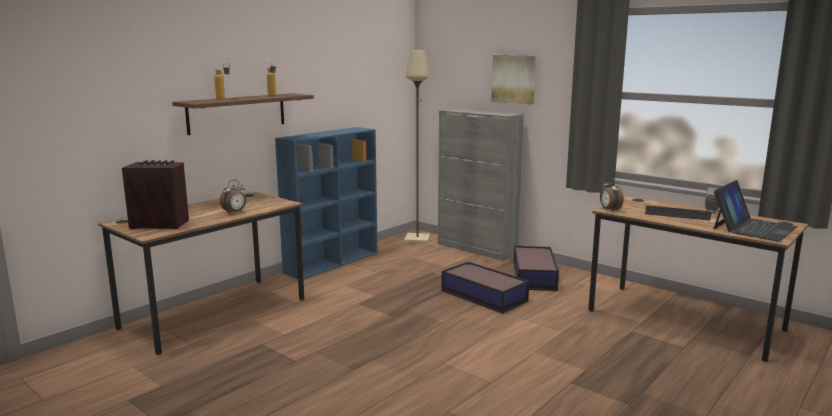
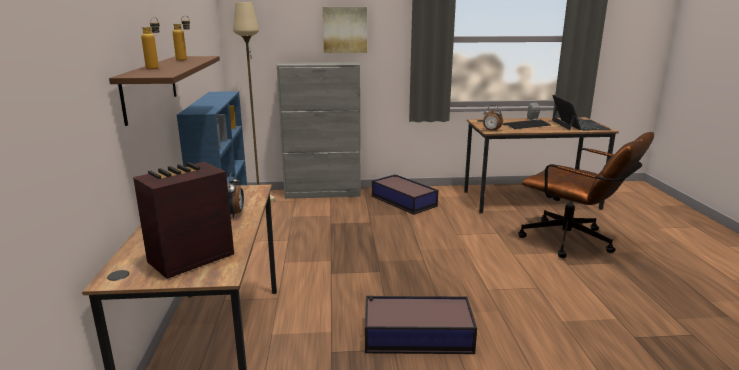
camera: 45 degrees left, 5 degrees up
storage box [441,262,529,314] -> storage box moved to [365,296,477,354]
none -> brown office chair [518,132,654,258]

